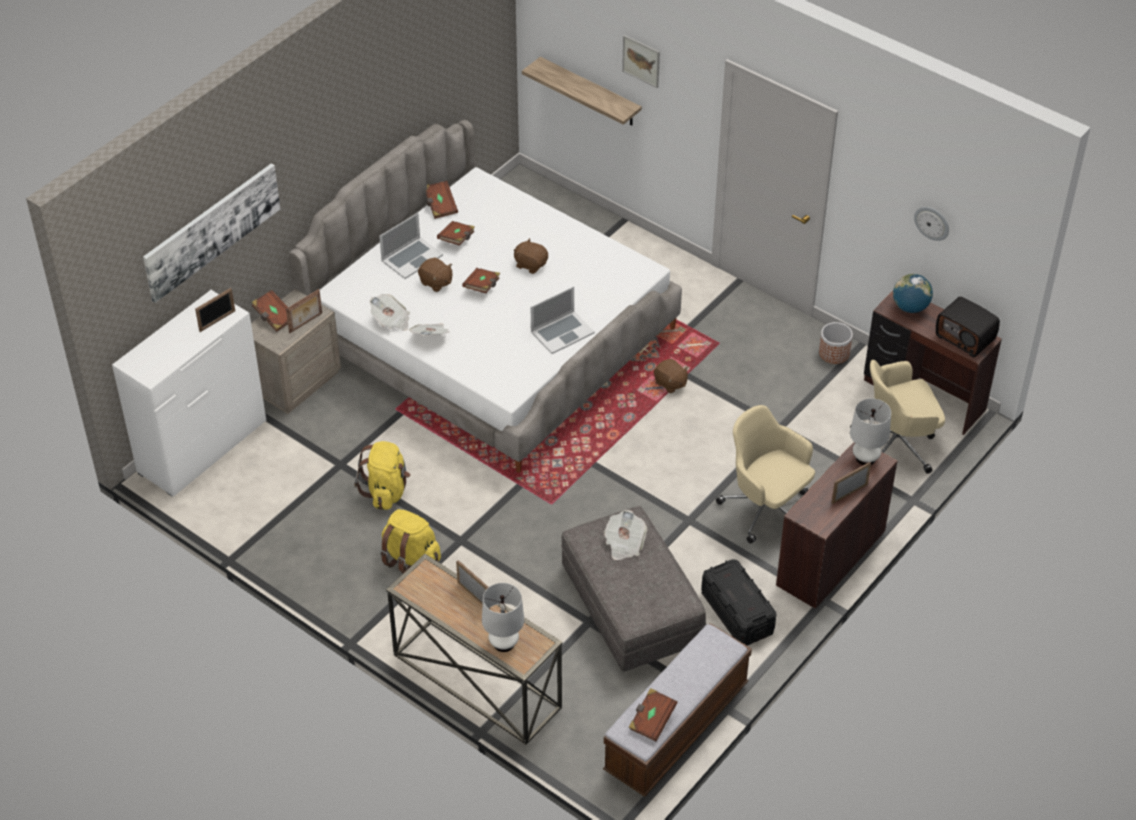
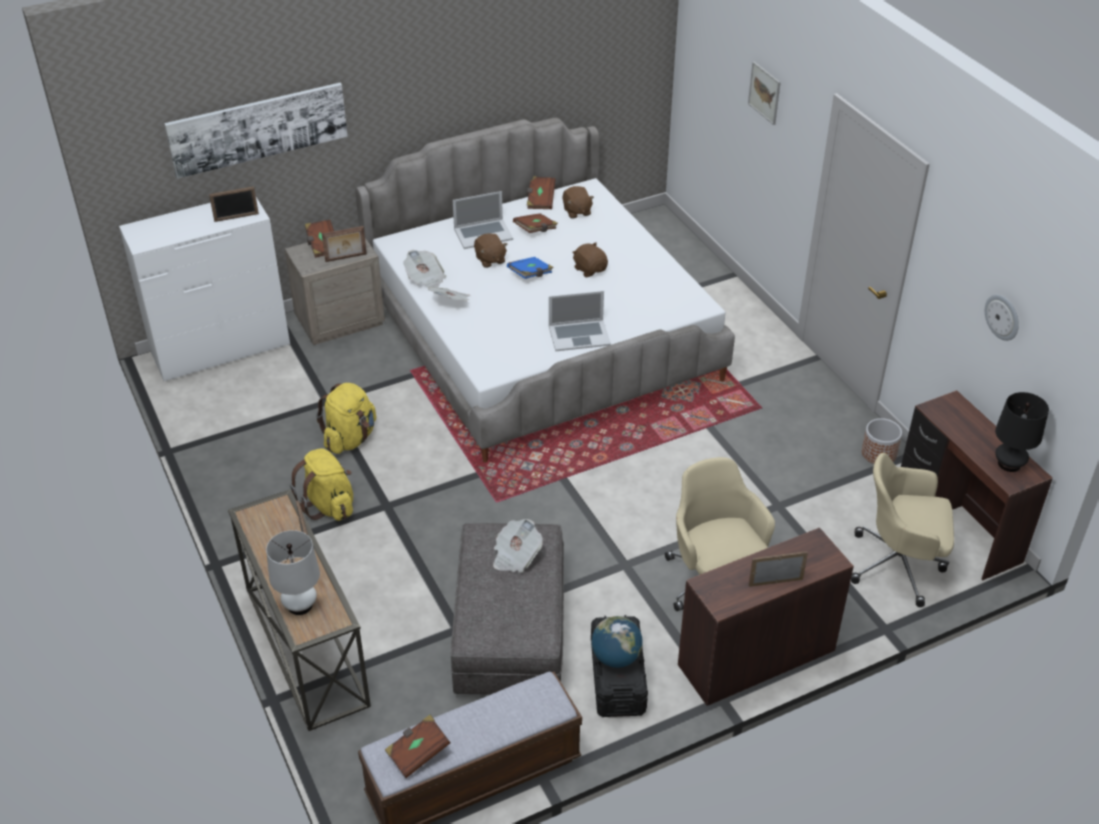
camera: 25 degrees right, 5 degrees down
brown book [462,268,500,293] -> blue book [507,257,554,279]
shelf [522,57,642,125] -> none
brown plush toy [654,359,688,393] -> brown plush toy moved to [563,186,594,219]
white table lamp [850,398,891,465] -> none
globe [893,274,933,313] -> globe moved to [592,616,643,668]
radio [936,297,1000,357] -> black table lamp [995,392,1049,472]

